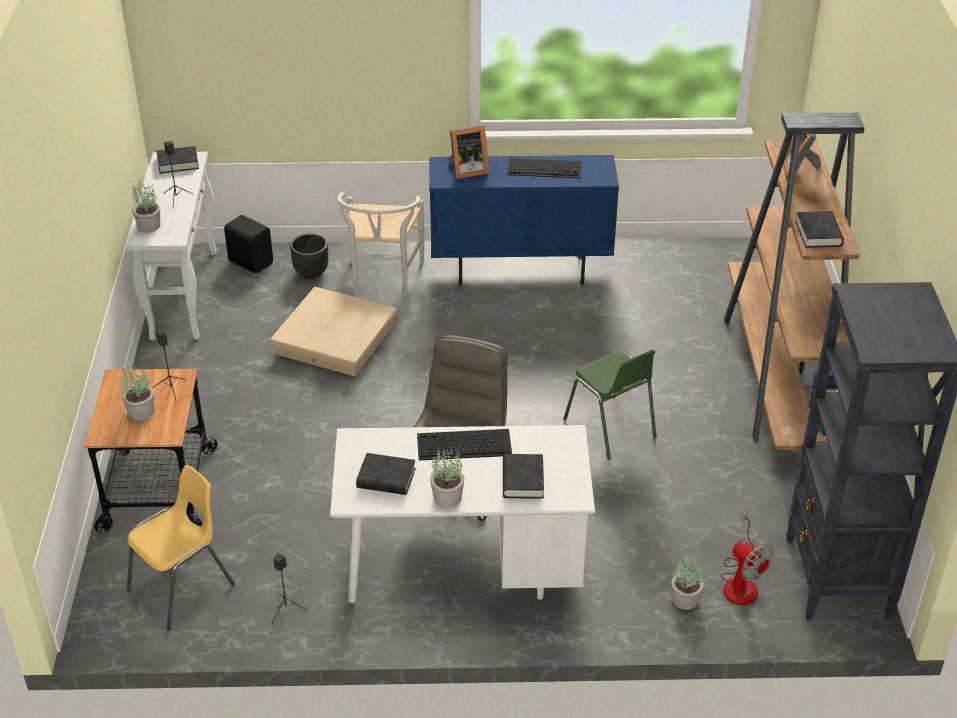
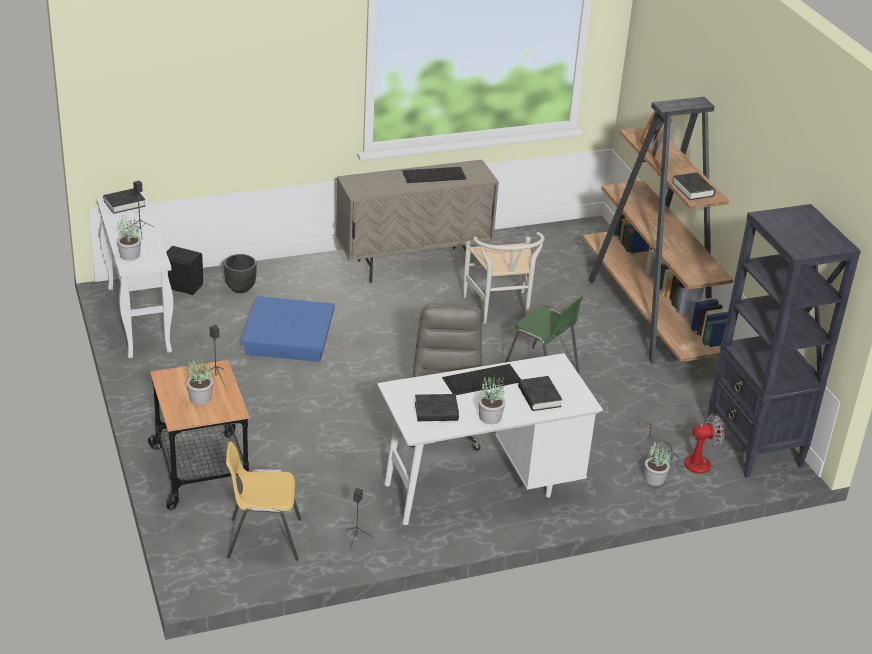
camera: 20 degrees left, 5 degrees down
yellow chair [127,465,235,630] -> yellow chair turned 120 degrees counterclockwise [226,442,301,561]
beige storage box [270,287,397,376] -> blue storage box [241,296,335,362]
white chair [337,192,424,296] -> white chair moved to [463,232,545,324]
blue cabinet [429,155,619,287] -> beige cabinet [336,160,499,283]
picture frame [448,125,489,179] -> none
fan [721,509,774,605] -> fan turned 45 degrees counterclockwise [645,414,724,474]

